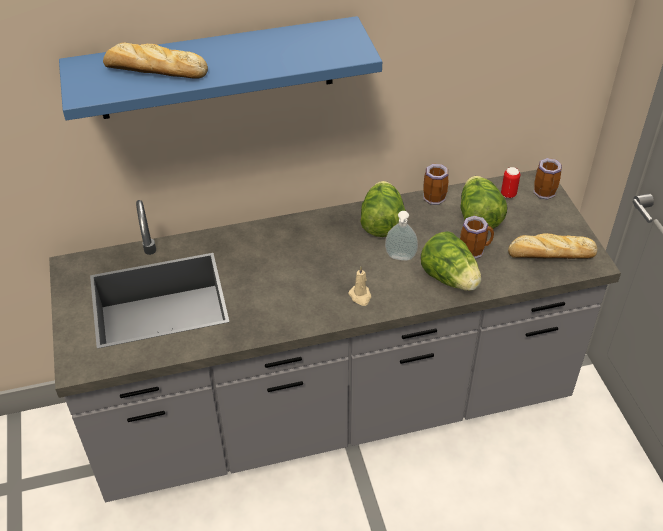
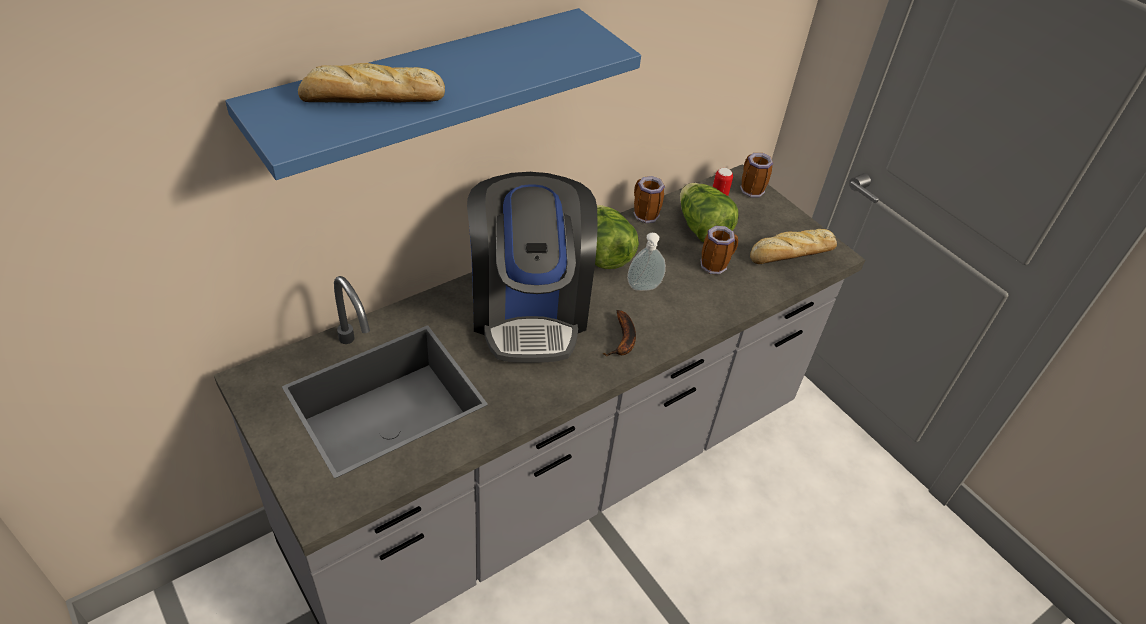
camera: 25 degrees left, 0 degrees up
beige candle [348,267,371,306] -> banana [602,310,636,356]
lettuce [421,231,481,291] -> none
none -> coffee machine [467,172,597,363]

